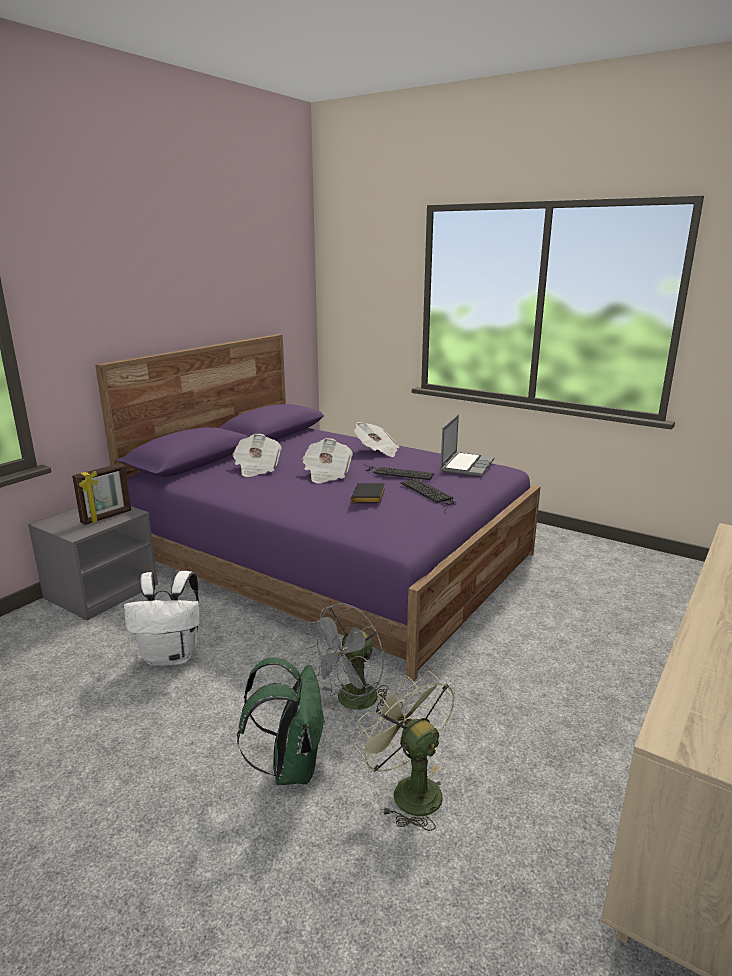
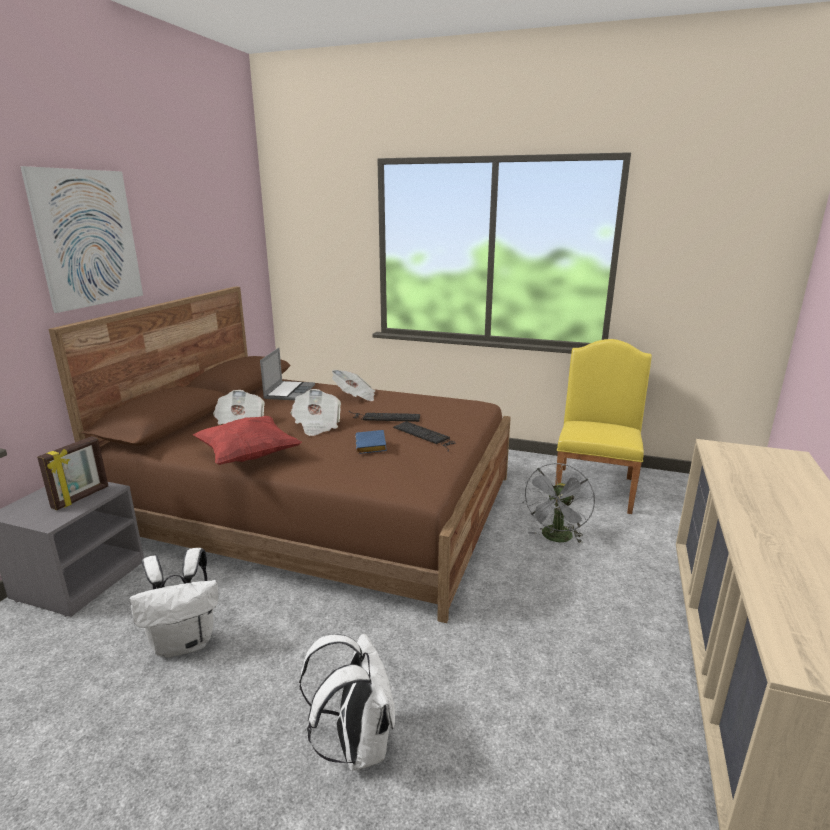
camera: 15 degrees left, 0 degrees up
purple bed [95,334,541,681] -> brown bed [49,286,511,623]
green backpack [237,658,325,785] -> white backpack [299,633,395,771]
grey fan [305,603,389,716] -> grey fan moved to [522,463,595,543]
black book [351,483,385,503] -> blue book [356,430,387,454]
green fan [355,671,455,831] -> none
laptop [440,414,495,477] -> laptop moved to [260,348,315,400]
none -> picture [20,166,143,313]
none -> red pillow [193,416,302,465]
none -> yellow chair [555,339,652,514]

